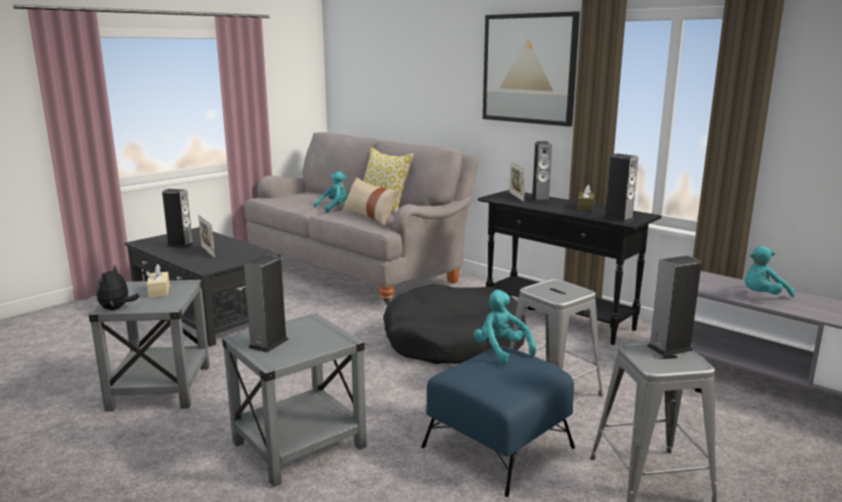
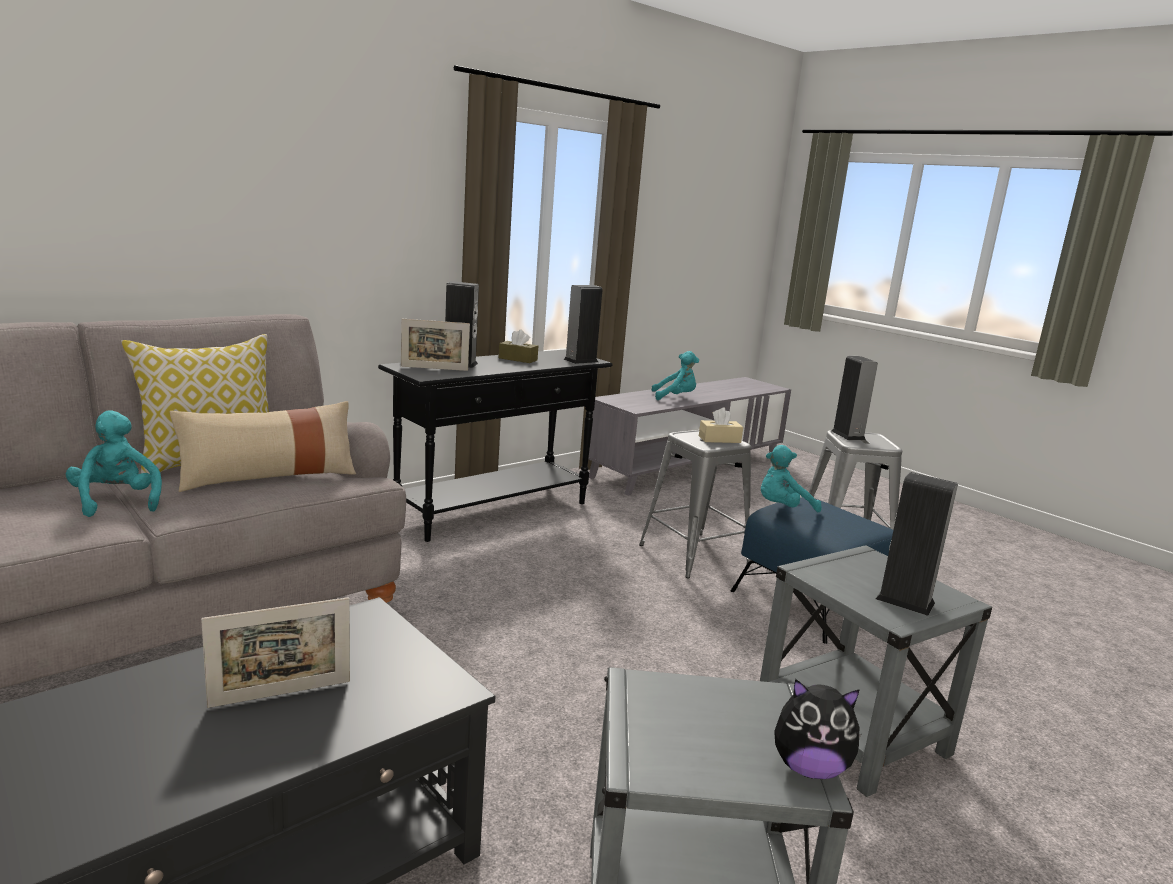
camera: 85 degrees left, 0 degrees up
beige tissue box [147,264,170,298] -> beige tissue box moved to [699,407,743,443]
speaker [162,189,194,248] -> none
black dog bed [383,284,526,364] -> none
picture [483,11,580,127] -> none
turquoise plush toy [745,246,795,297] -> turquoise plush toy turned 75 degrees counterclockwise [652,351,699,400]

